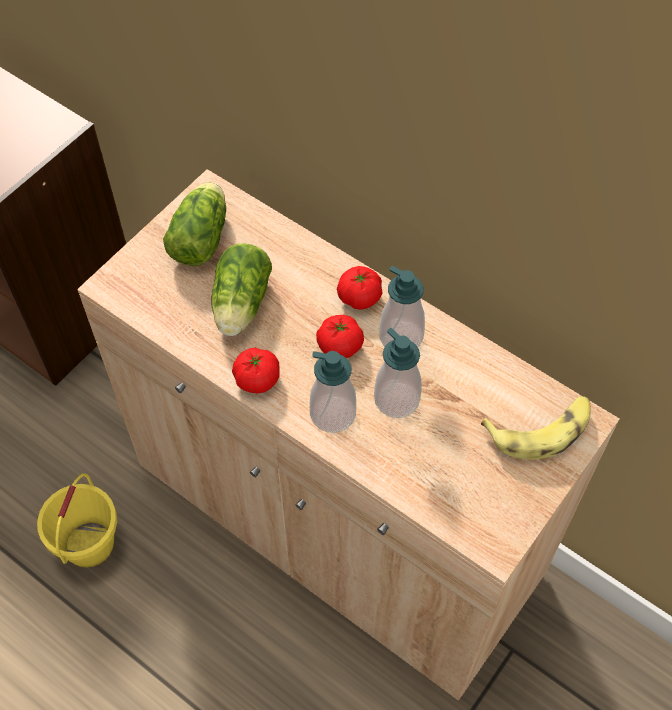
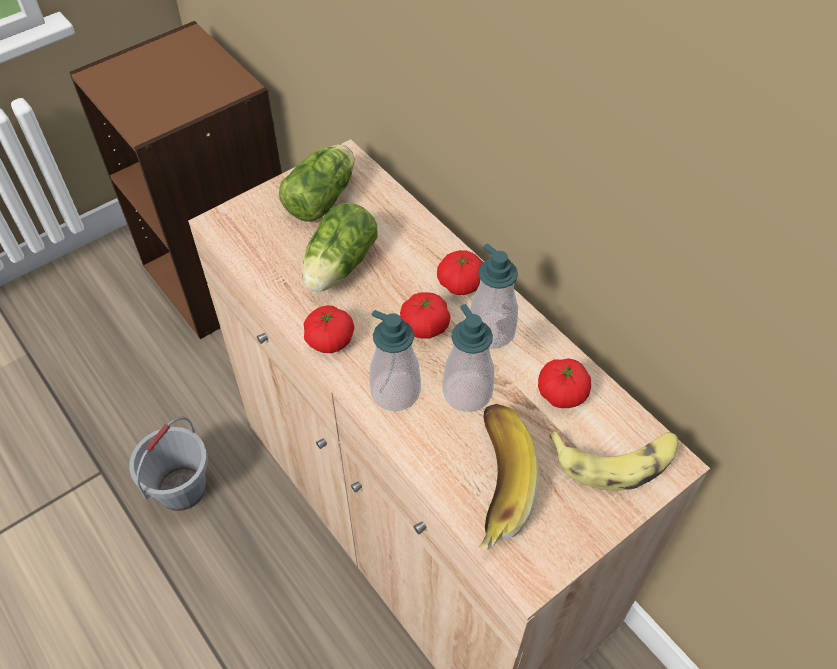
camera: 15 degrees right, 5 degrees down
yellow bucket [37,473,117,568] -> grey bucket [129,416,208,511]
none -> banana [478,404,539,550]
none -> tomato [538,358,591,408]

